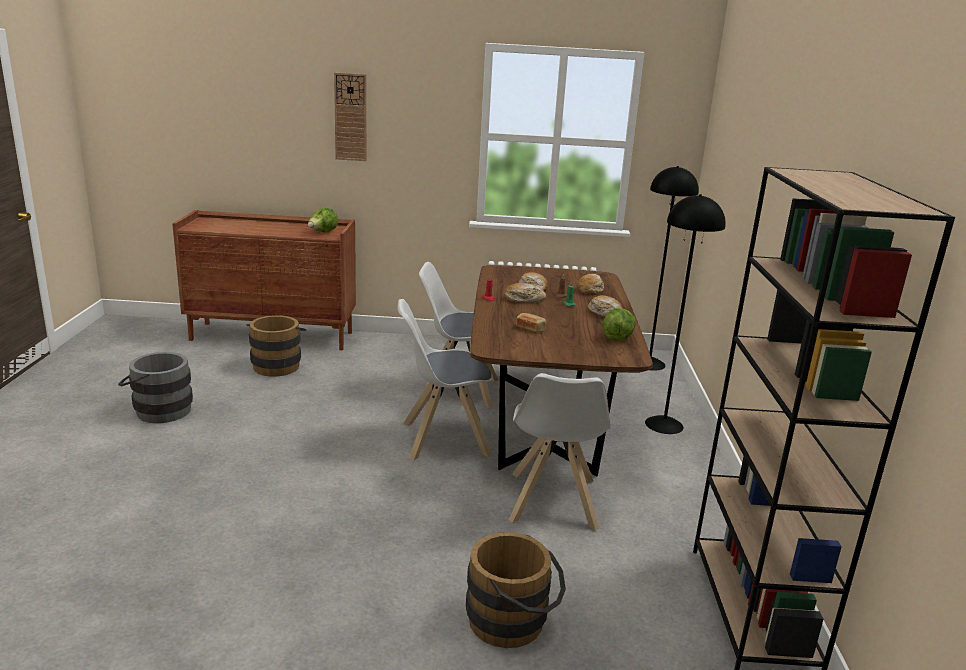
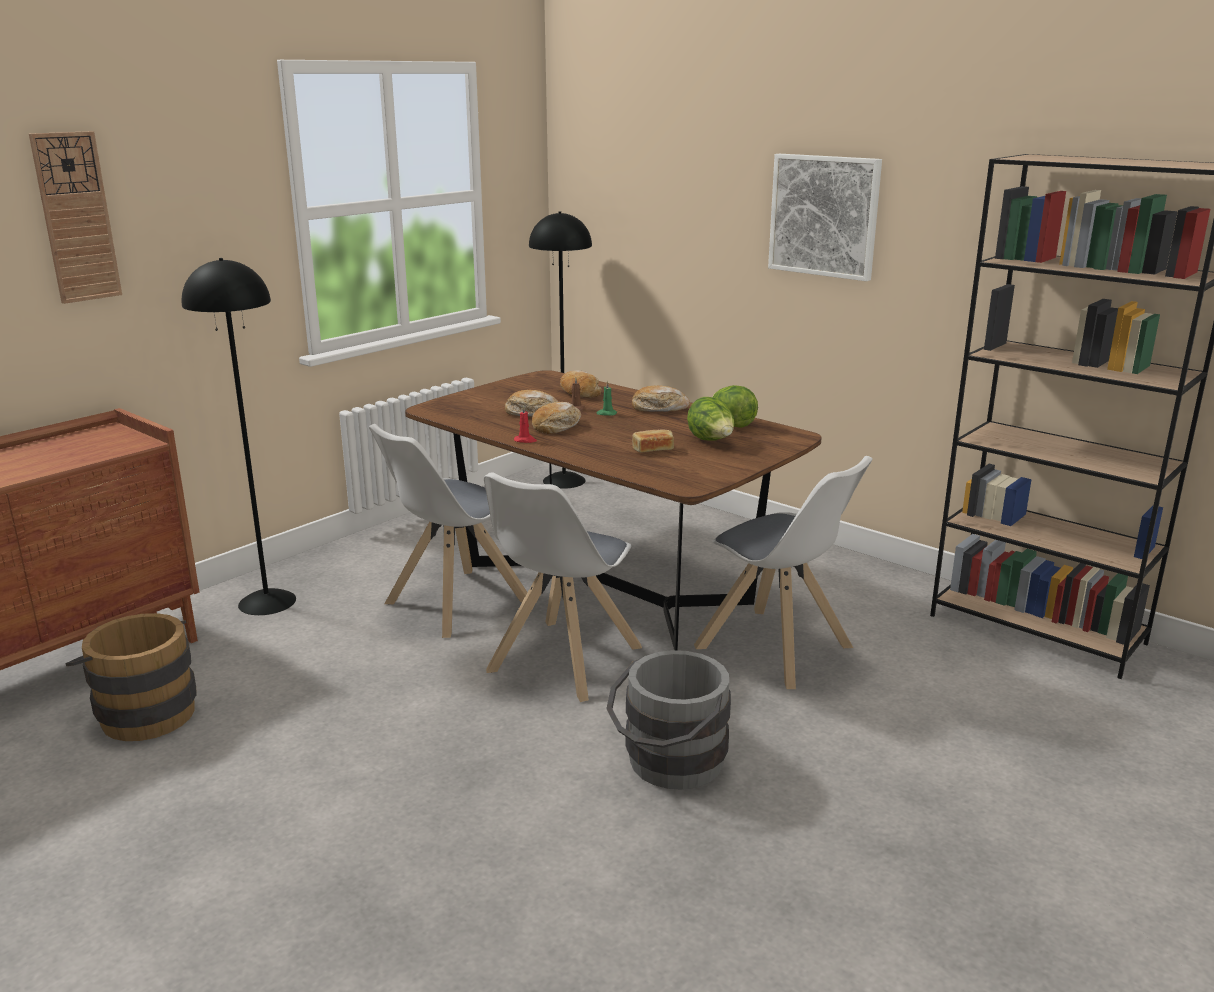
camera: 50 degrees left, 0 degrees up
grey bucket [118,352,193,423] -> grey bucket moved to [606,650,731,790]
lettuce [308,208,338,232] -> lettuce moved to [687,397,734,440]
brown bucket [466,532,566,648] -> none
black floor lamp [645,194,726,434] -> black floor lamp moved to [182,258,296,615]
none -> picture [768,154,882,281]

